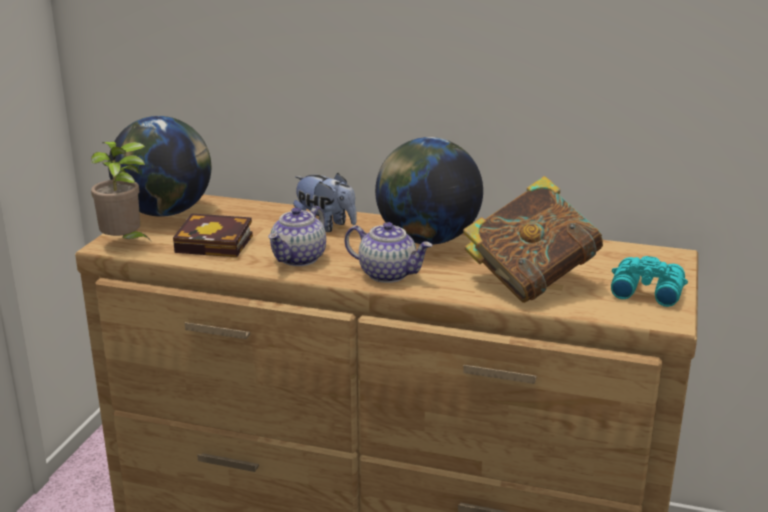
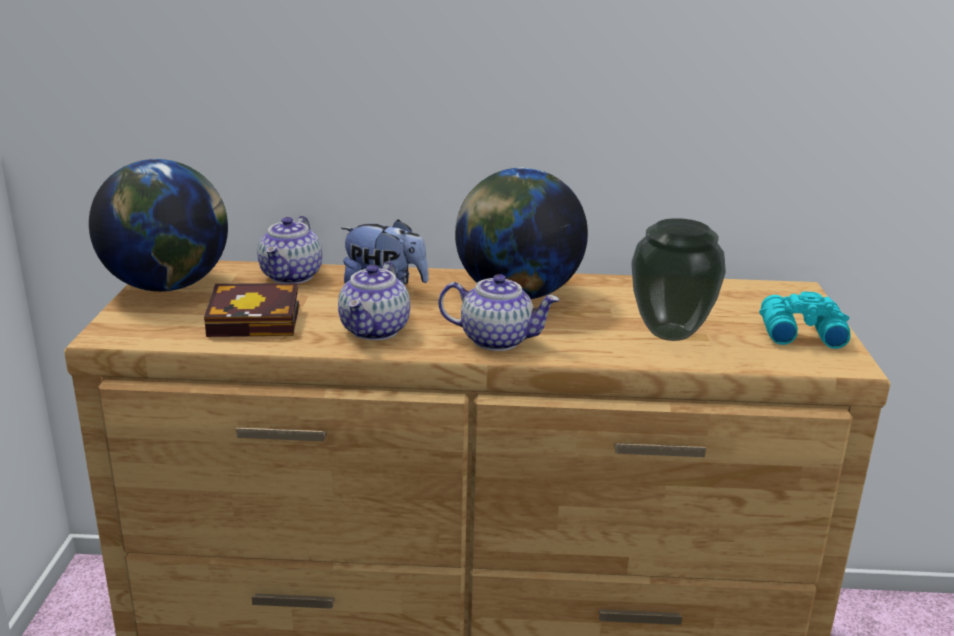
camera: 15 degrees left, 0 degrees up
potted plant [91,142,151,241] -> none
book [463,176,603,303] -> vase [631,218,726,341]
none -> teapot [258,216,322,284]

